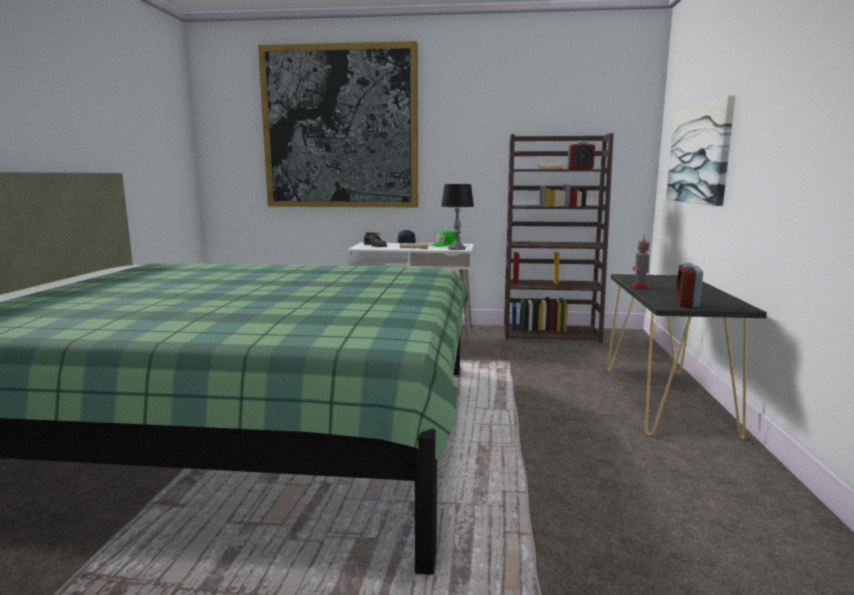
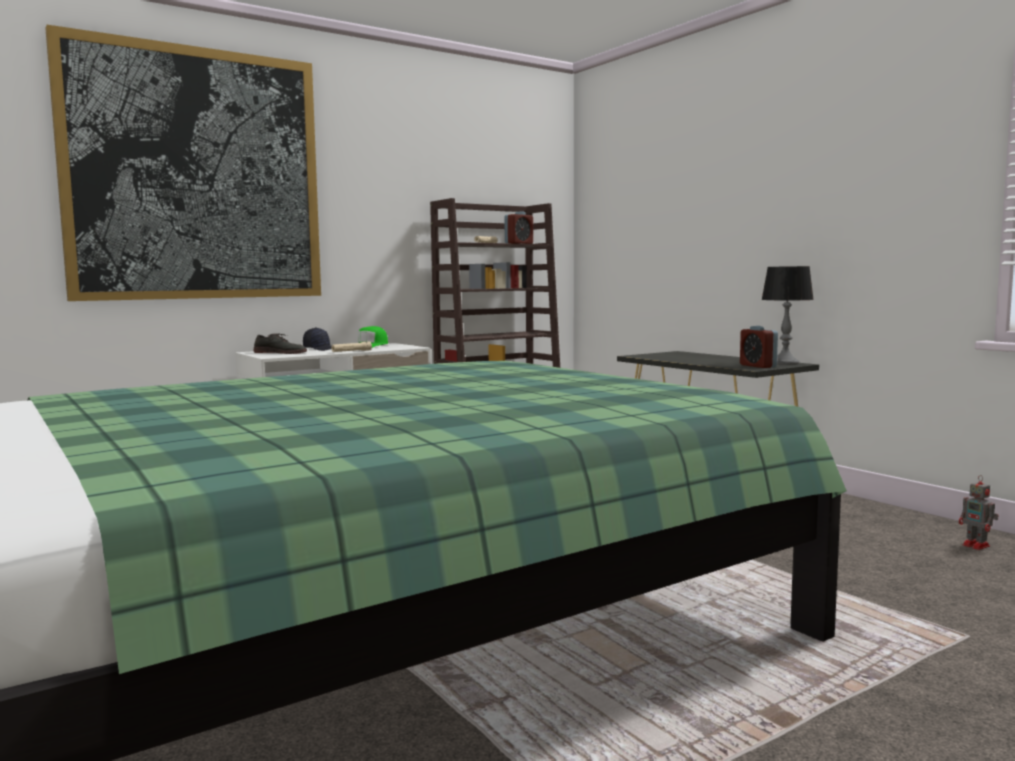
camera: 40 degrees left, 5 degrees down
table lamp [441,184,474,250] -> table lamp moved to [761,266,814,365]
toy robot [632,235,650,288] -> toy robot moved to [959,475,999,550]
picture [666,95,735,206] -> none

